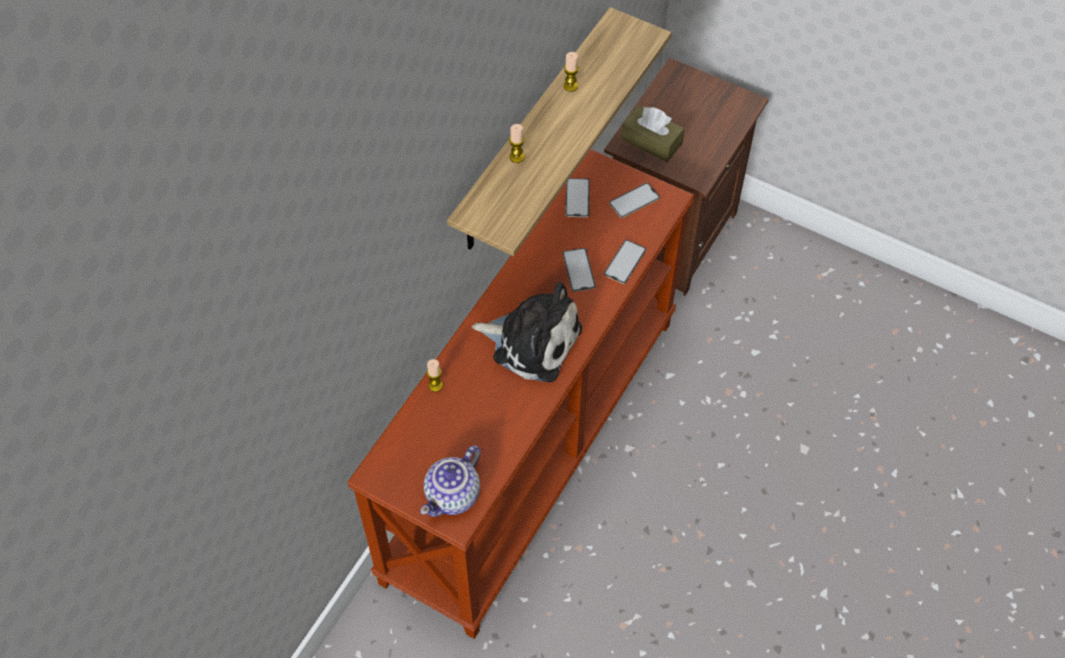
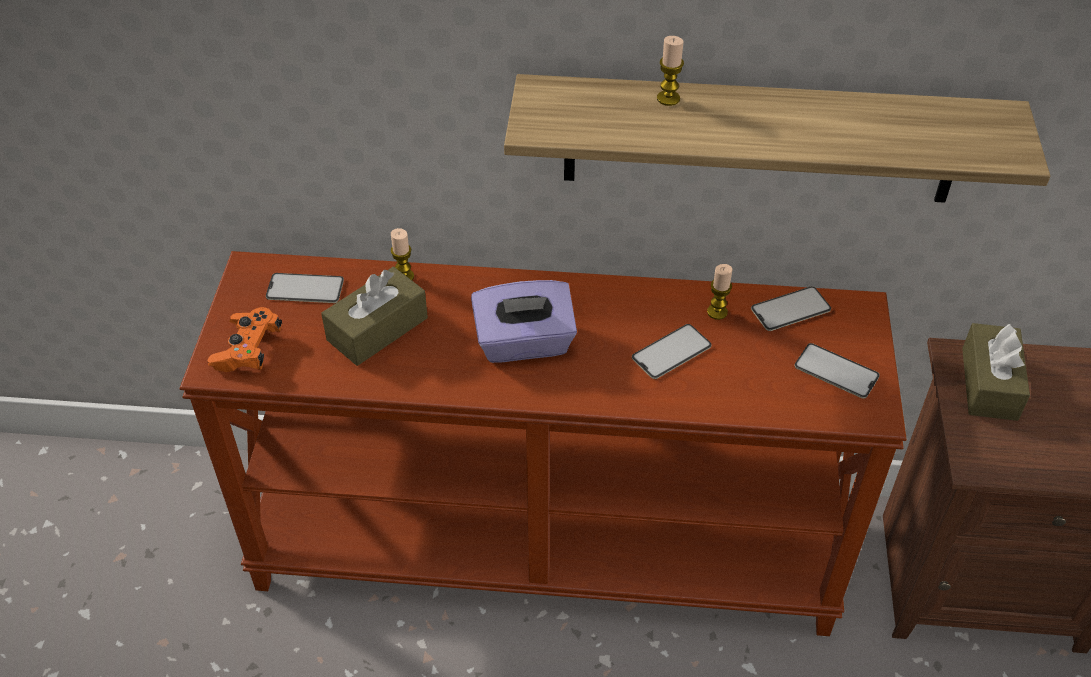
camera: 65 degrees right, 10 degrees down
teapot [420,445,481,517] -> orange game controller [207,307,282,372]
plush toy [472,281,582,383] -> purple tissue box [471,280,577,363]
candle [564,52,579,92] -> candle moved to [707,264,732,320]
phone [604,240,646,284] -> phone moved to [266,273,344,303]
none -> brown tissue box [321,267,428,366]

